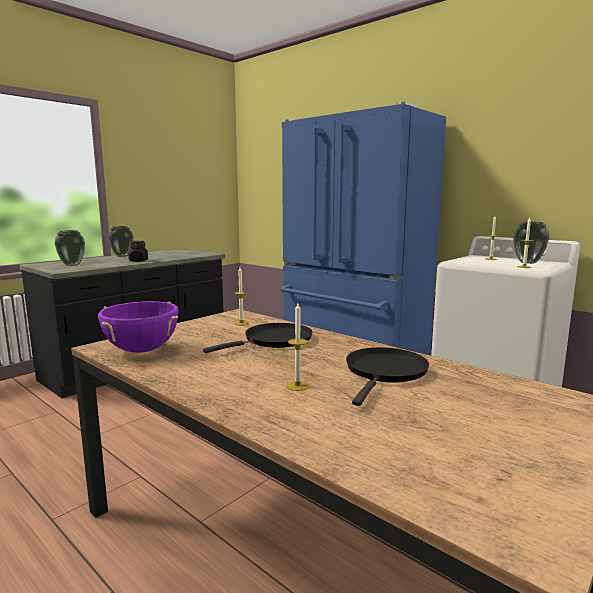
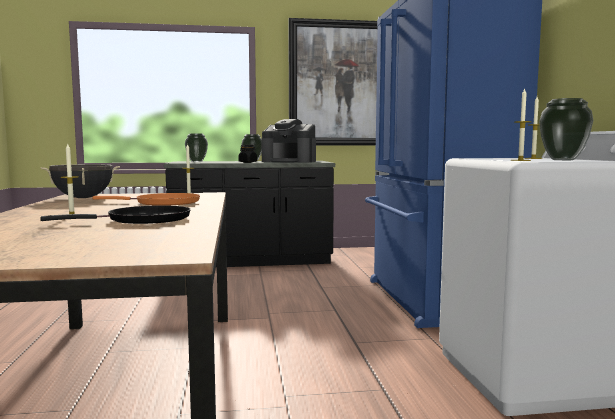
camera: 40 degrees right, 5 degrees down
purple cooking pot [98,301,179,353] -> black cooking pot [41,164,120,198]
black frying pan [203,323,312,353] -> orange frying pan [92,193,200,206]
none -> coffee machine [261,119,316,163]
none -> picture [288,18,378,146]

